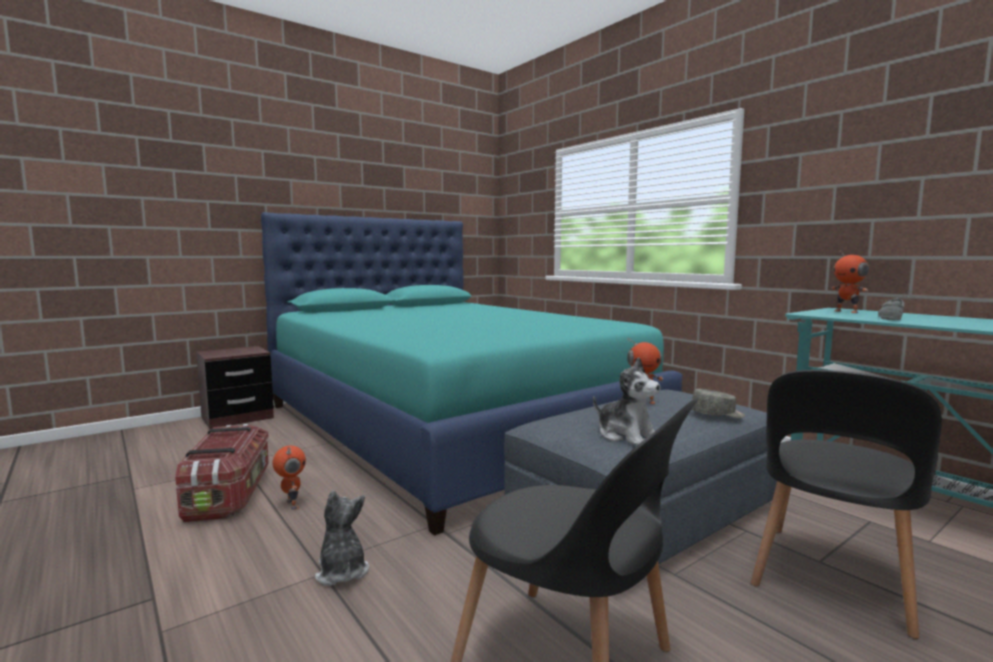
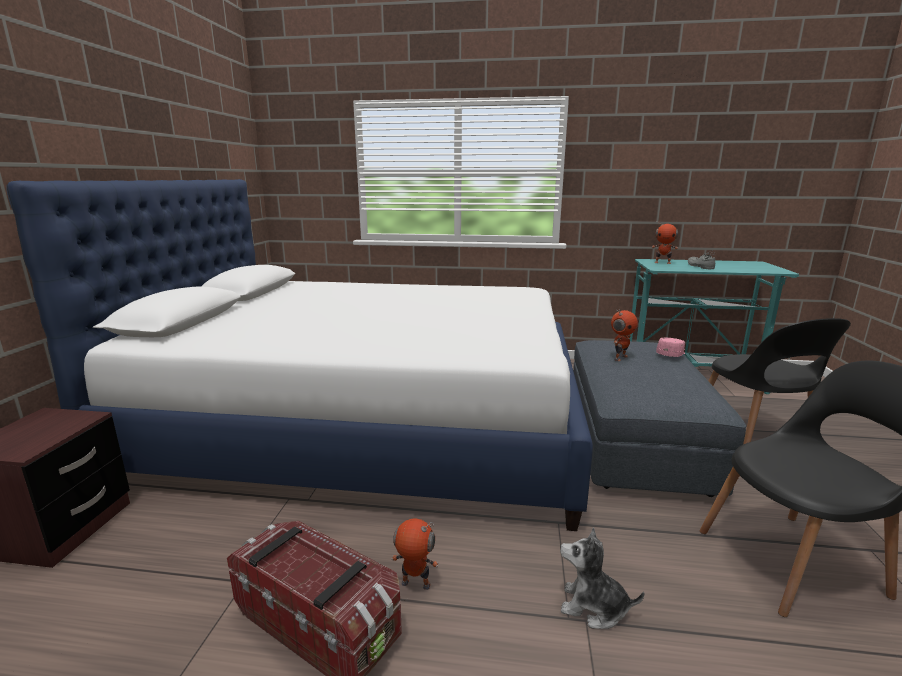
camera: 45 degrees left, 10 degrees up
turquoise bed [261,212,682,536] -> white bed [6,179,593,531]
plush toy [593,357,660,445] -> none
grey cap [692,389,745,418] -> pink cap [656,338,685,357]

